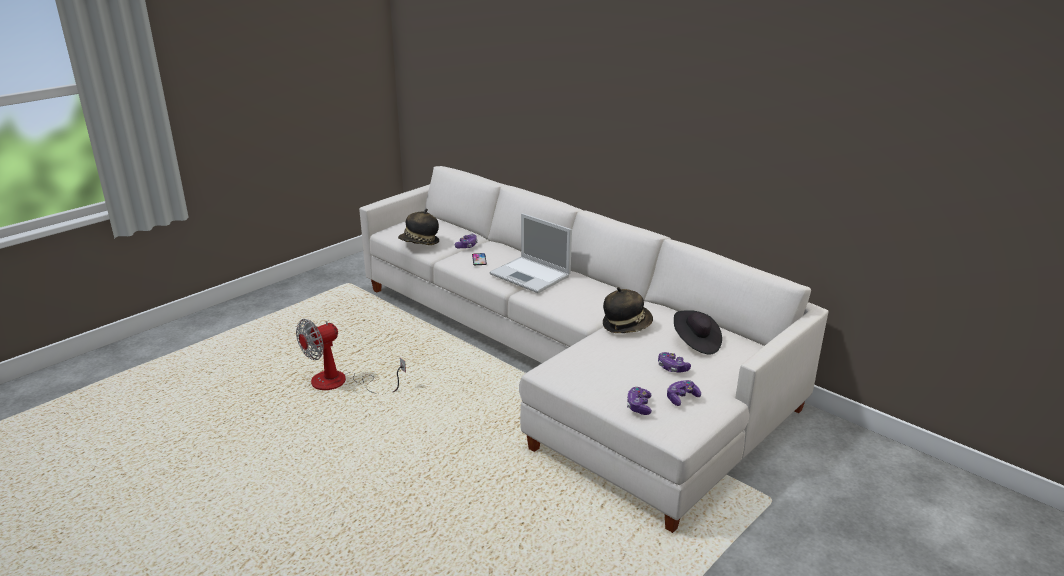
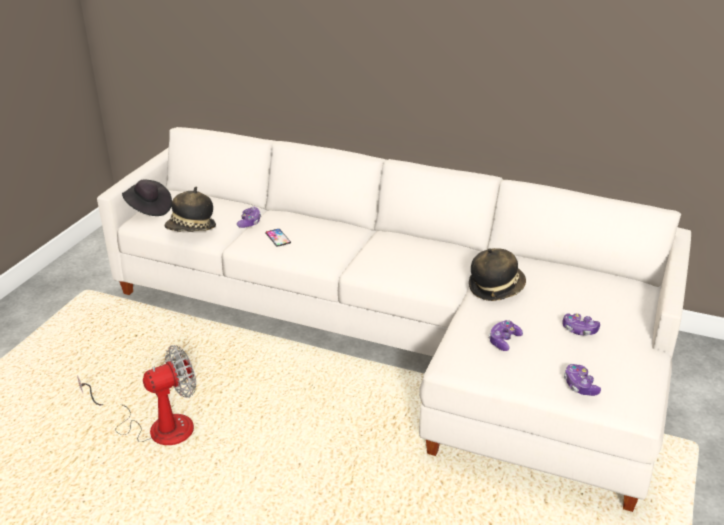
camera: 20 degrees left, 5 degrees up
fan [296,319,406,394] -> fan turned 150 degrees counterclockwise [77,345,196,445]
laptop [489,213,572,293] -> none
game controller [667,380,701,406] -> game controller moved to [489,320,523,351]
black hat [674,310,722,355] -> black hat moved to [122,180,172,216]

